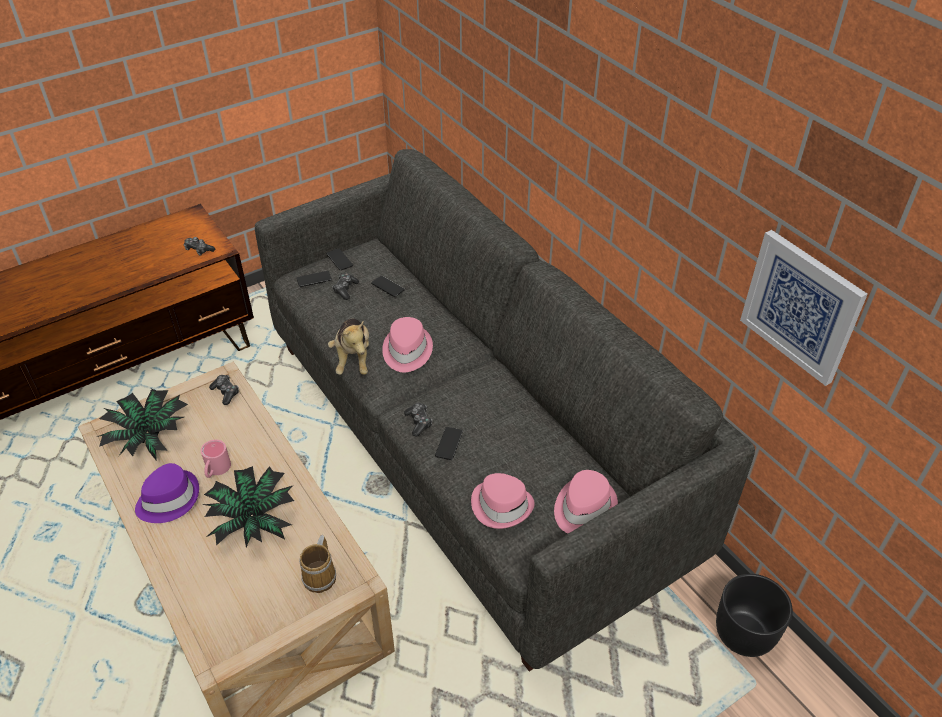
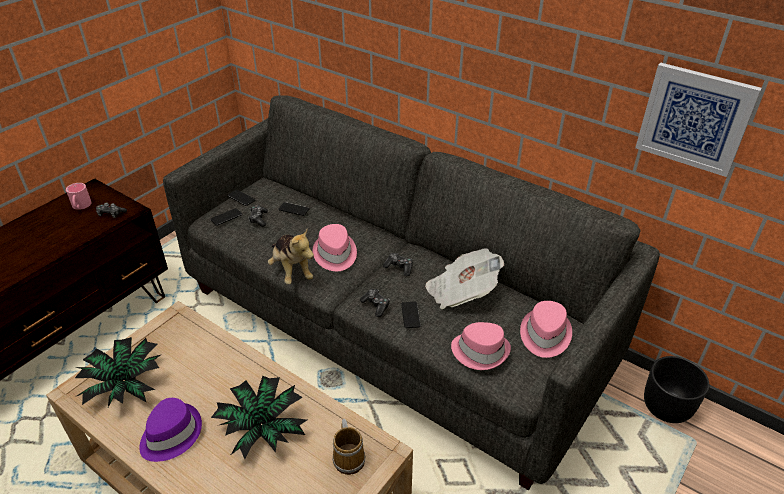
camera: 20 degrees left, 5 degrees down
pink mug [201,440,231,478] -> pink mug moved to [66,183,92,210]
game controller [209,375,239,405] -> game controller moved to [383,253,413,276]
none -> newspaper [425,248,504,309]

